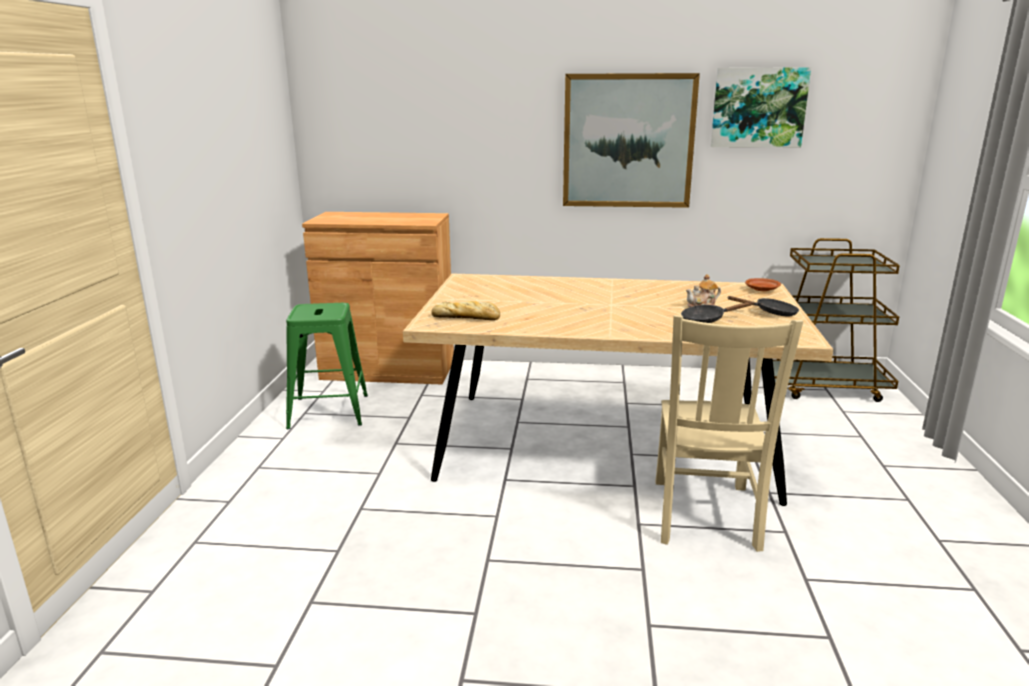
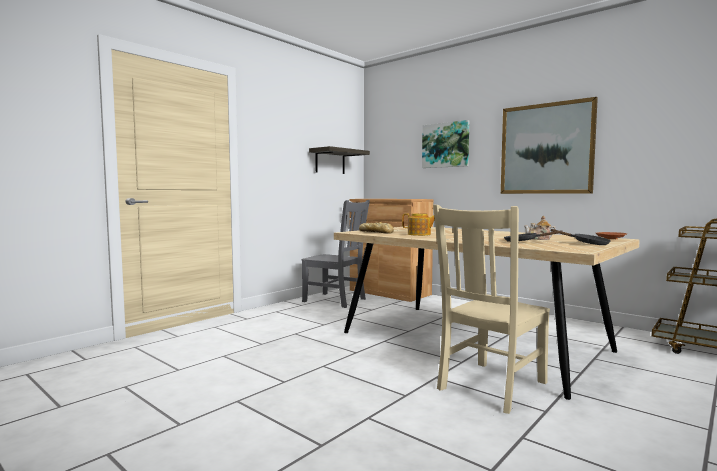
camera: 35 degrees right, 15 degrees down
green stool [286,303,368,429] -> grey chair [301,200,370,308]
picture [711,67,811,148] -> picture moved to [422,120,469,168]
none -> shelf [309,146,370,174]
none -> teapot [402,213,435,236]

